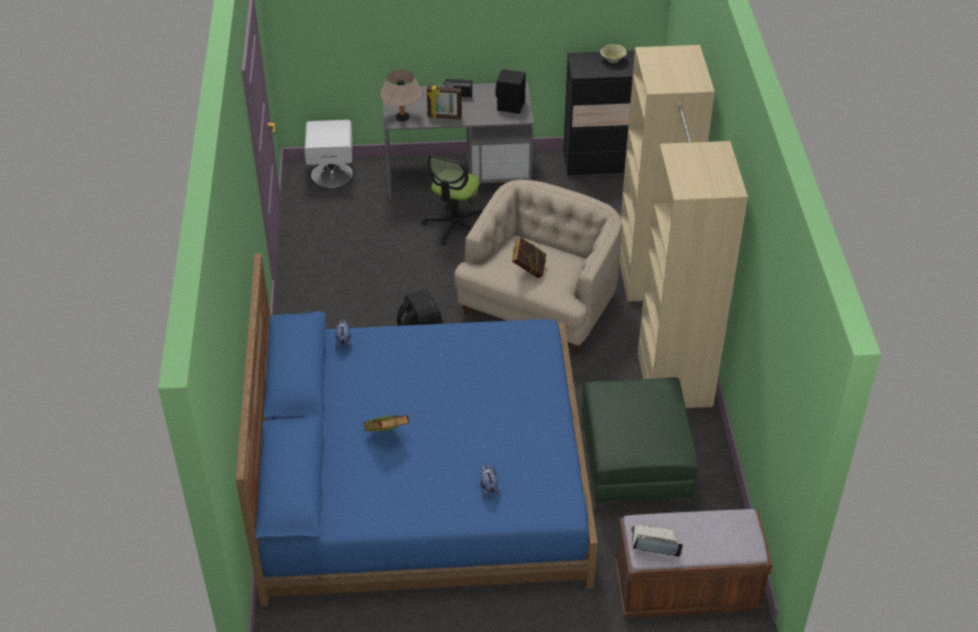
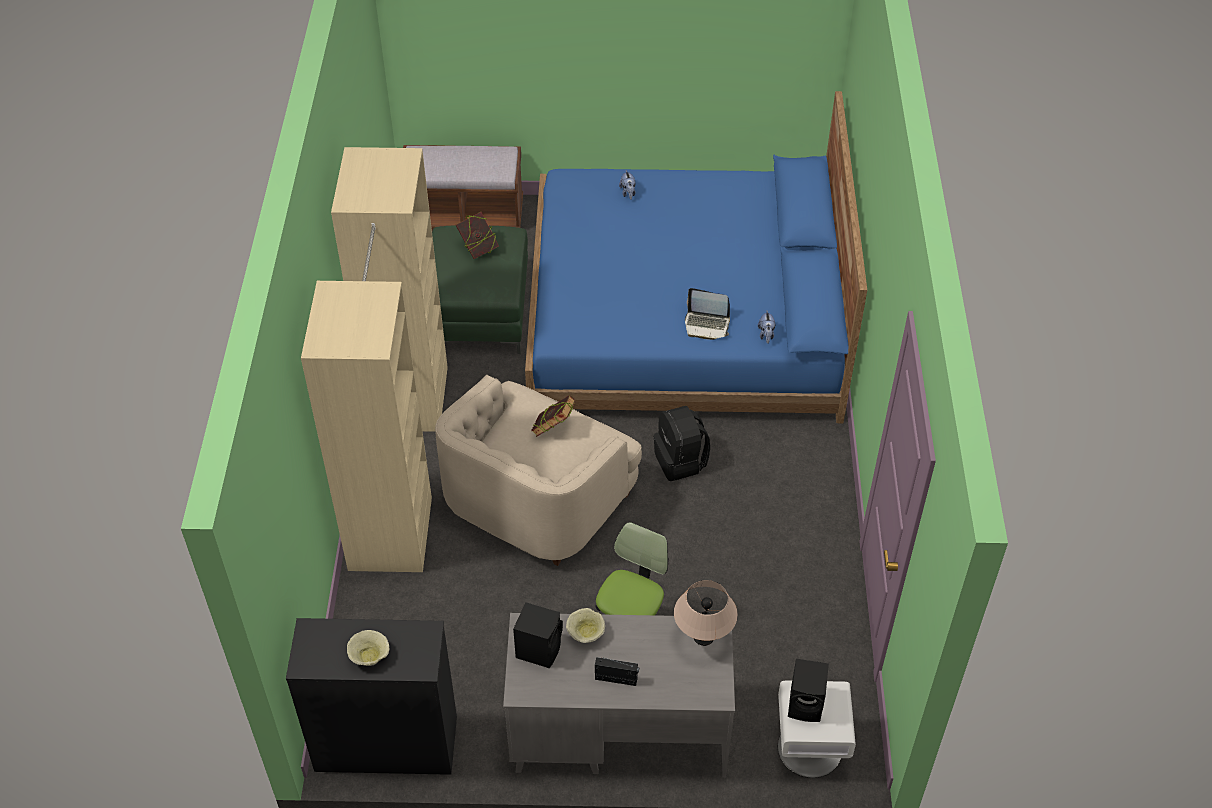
camera: 175 degrees left, 5 degrees up
book [364,415,409,432] -> book moved to [456,212,499,259]
picture frame [427,86,462,119] -> none
laptop [631,525,683,557] -> laptop moved to [685,288,730,340]
none -> beige bowl [566,608,605,643]
none -> black speaker [788,659,829,722]

